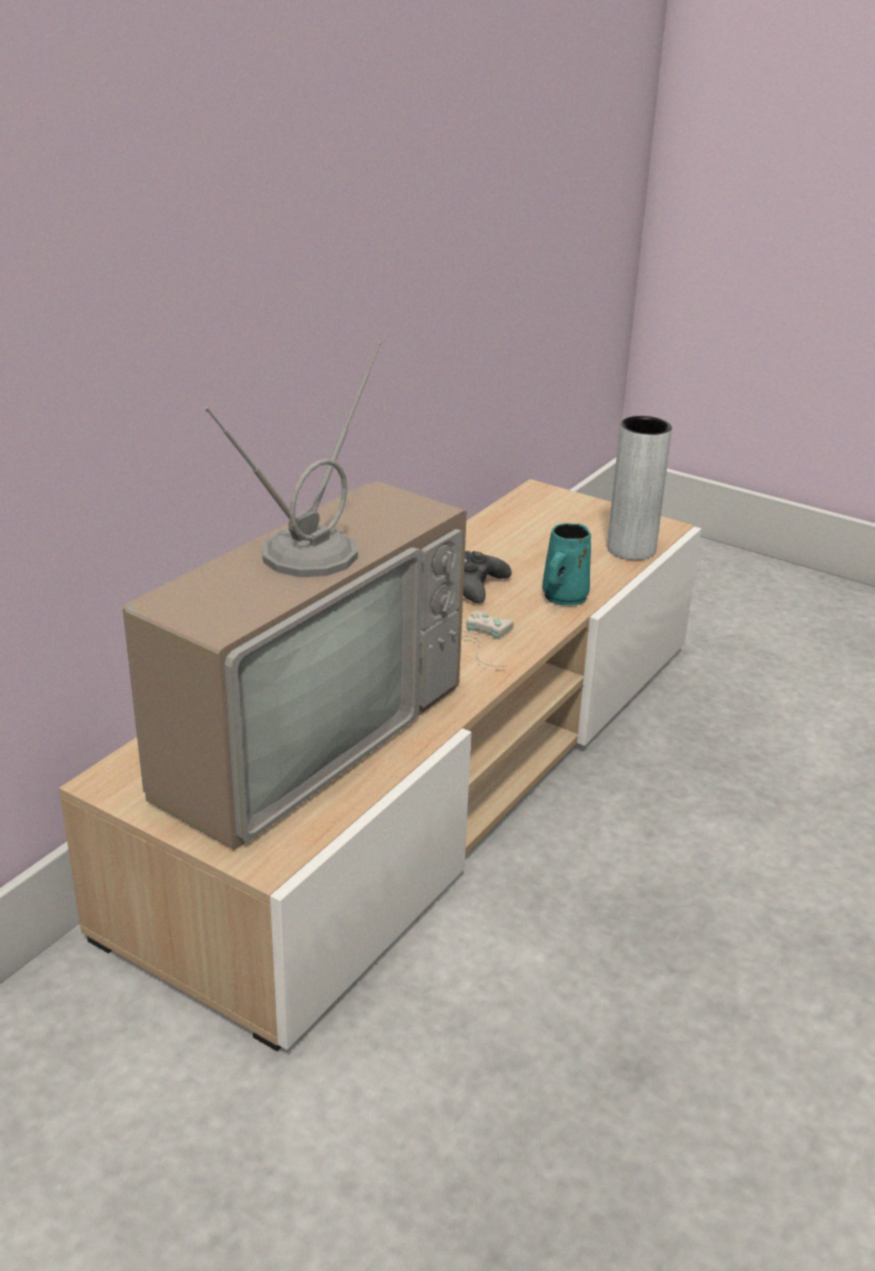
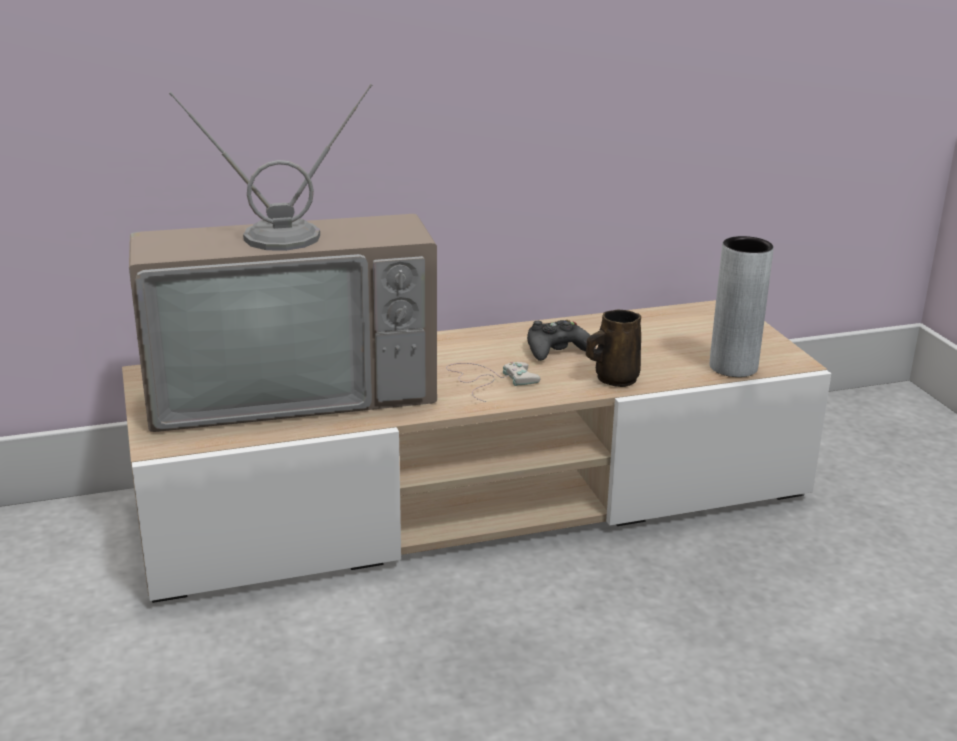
camera: 40 degrees right, 5 degrees down
turquoise mug [543,523,591,605] -> brown mug [586,310,641,387]

